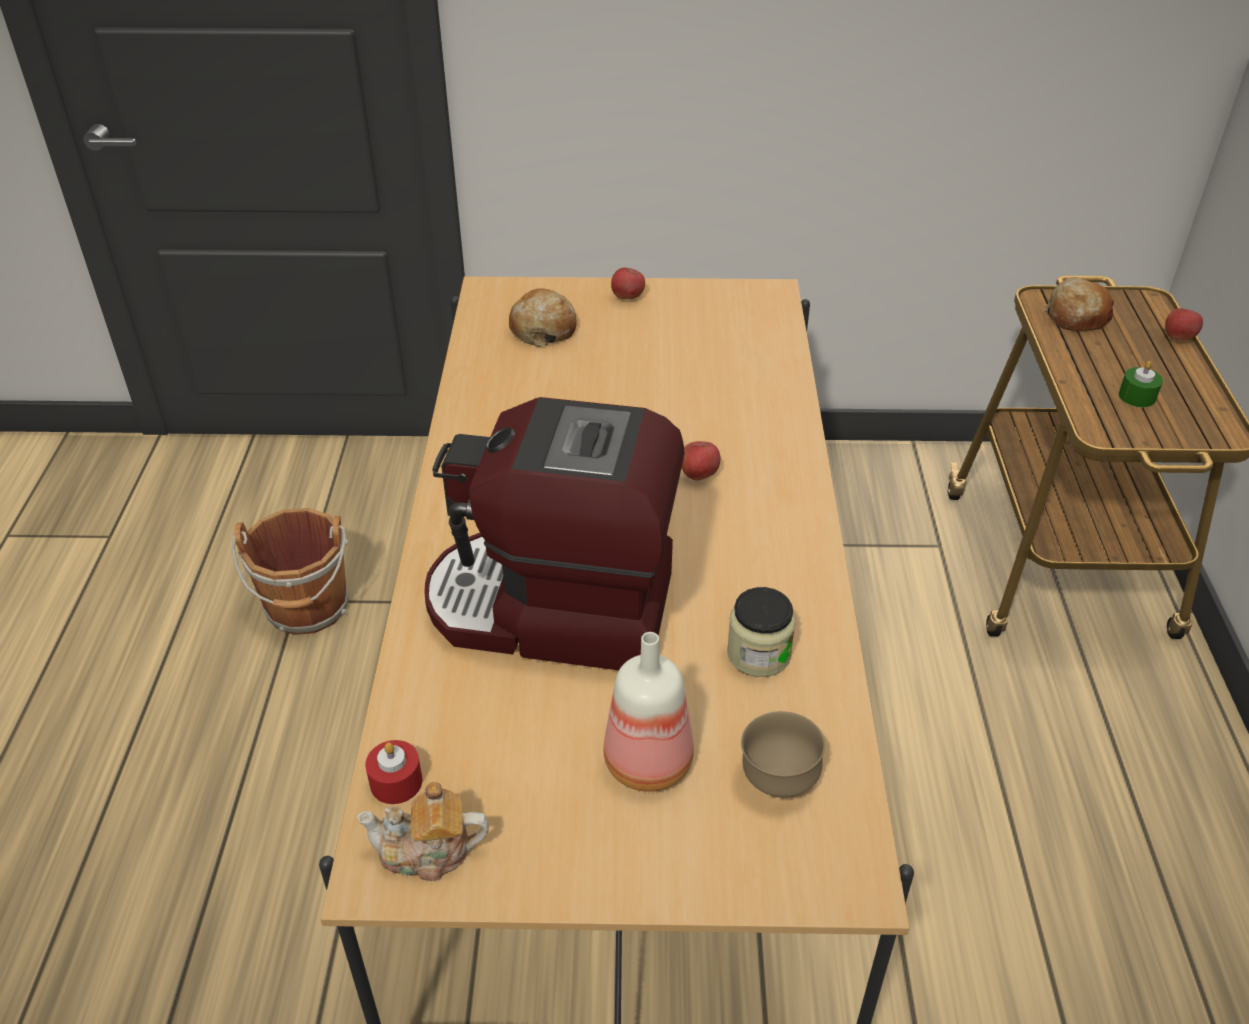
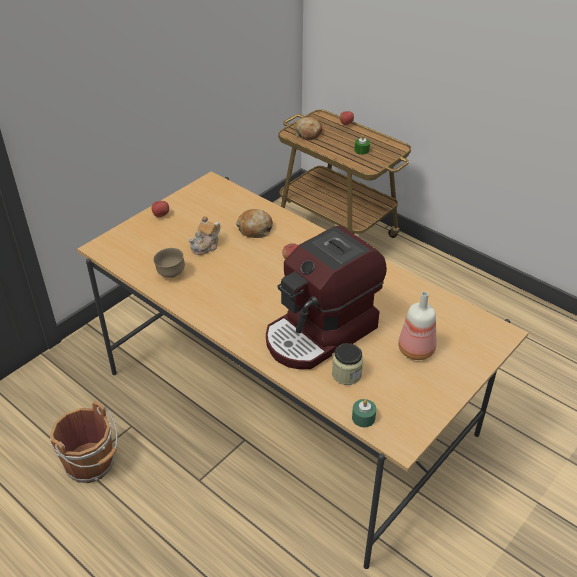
camera: 50 degrees left, 0 degrees up
teapot [357,782,489,881] -> teapot moved to [188,216,221,255]
red candle [365,740,423,804] -> green candle [352,399,377,427]
bread [509,289,576,347] -> bread moved to [236,209,273,238]
jar [727,587,796,677] -> jar moved to [332,343,363,385]
brown bowl [741,711,825,798] -> brown bowl moved to [153,248,185,278]

